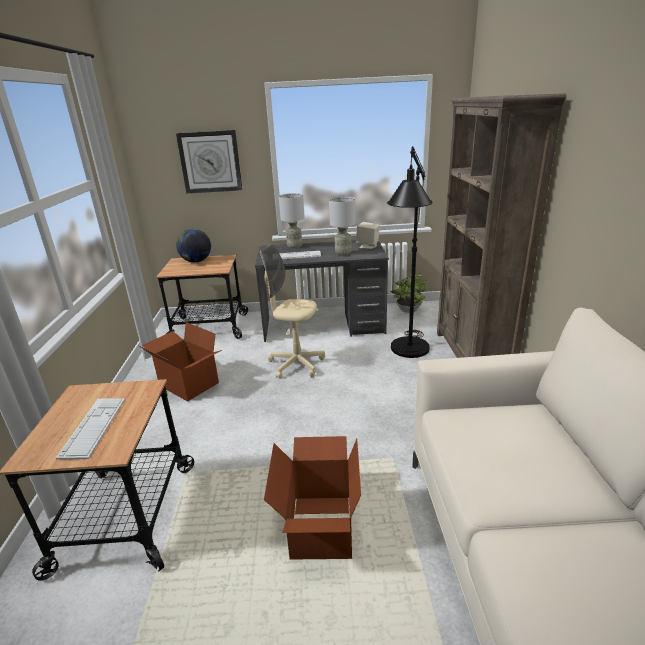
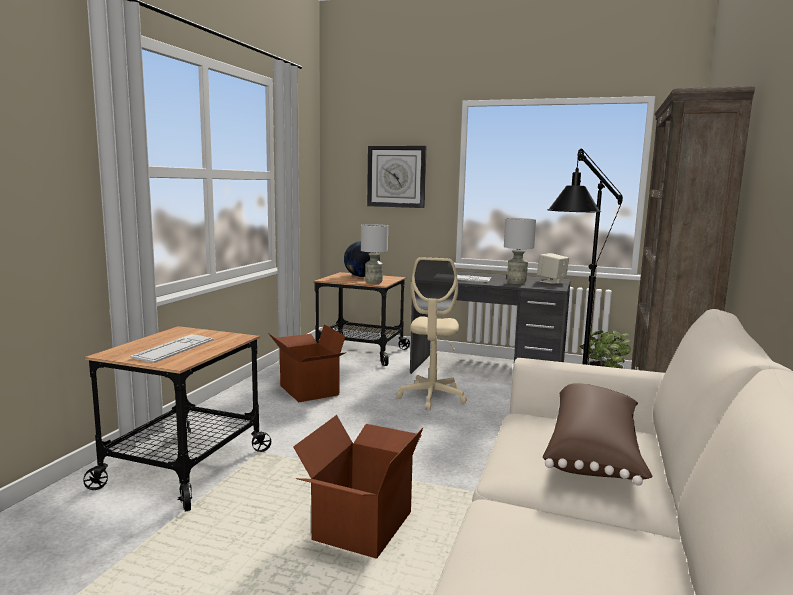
camera: 20 degrees right, 15 degrees down
beige office chair [260,244,325,379] -> beige office chair turned 120 degrees counterclockwise [396,257,467,410]
grey table lamp [279,193,305,249] -> grey table lamp moved to [361,224,388,284]
none -> brown pillow [543,383,652,486]

